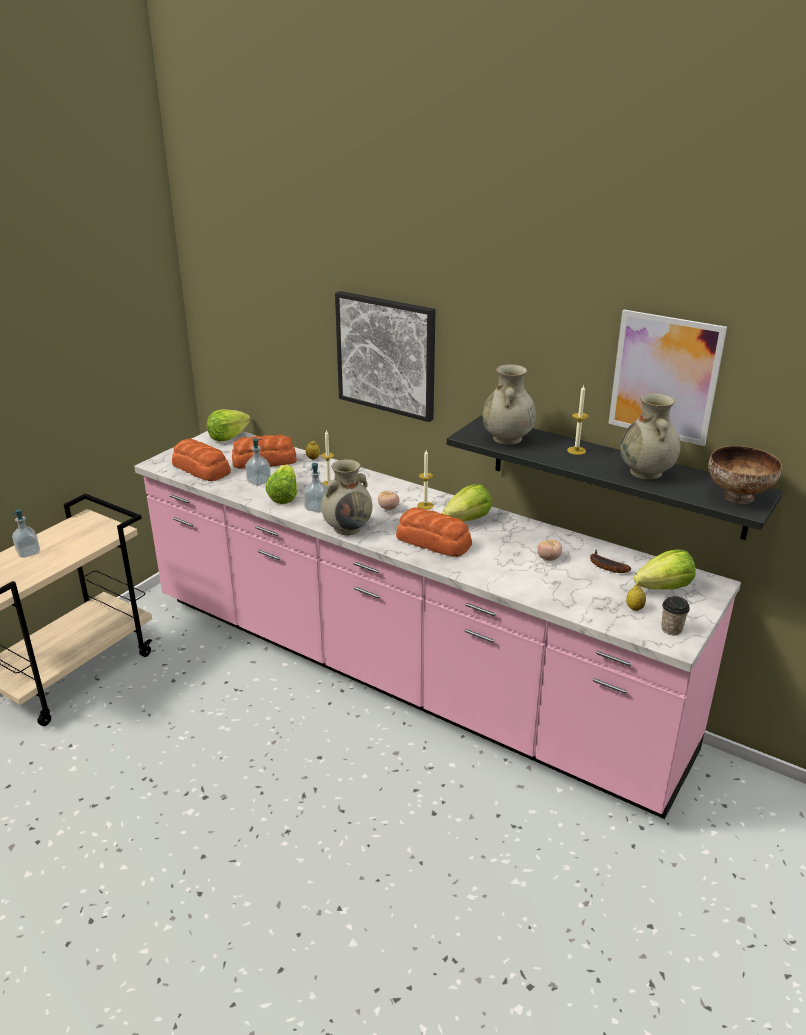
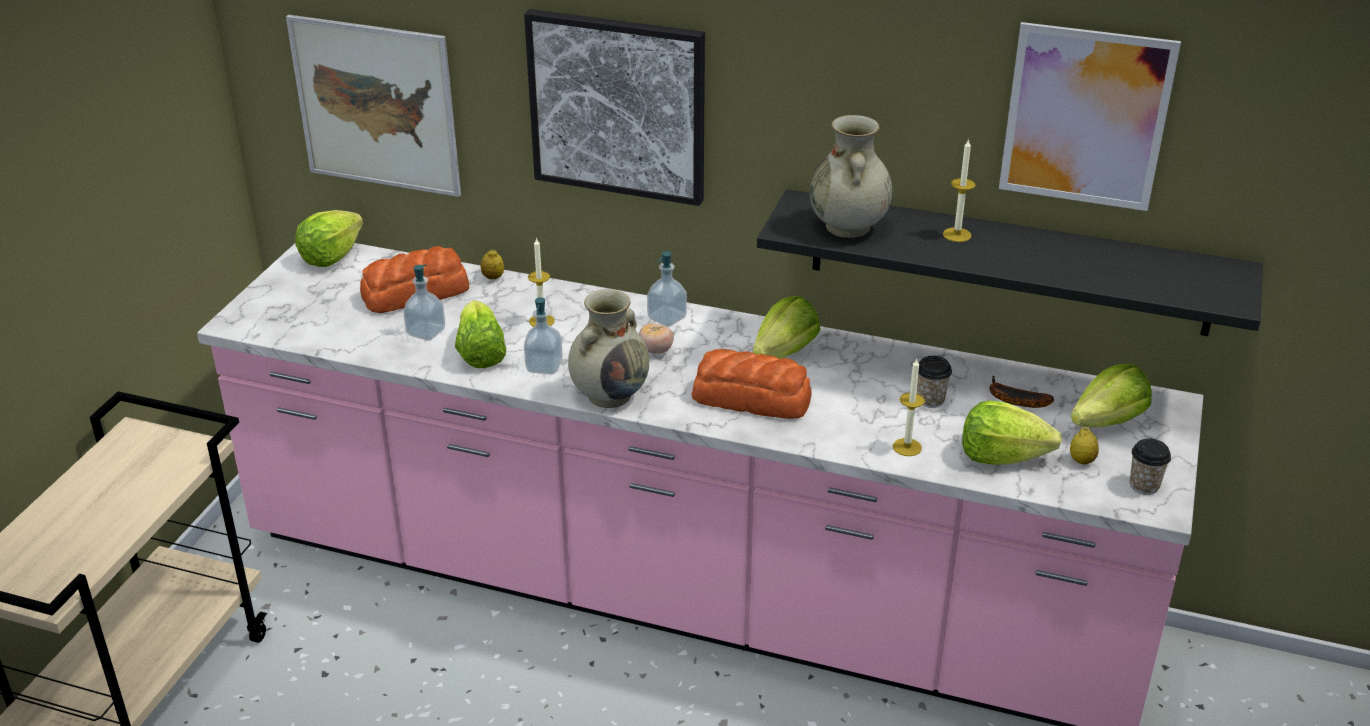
camera: 15 degrees left, 5 degrees up
soap dispenser [10,509,40,558] -> soap dispenser moved to [647,251,687,327]
bread [172,439,231,481] -> none
candle [417,450,434,510] -> candle moved to [893,358,925,456]
tomato [537,540,562,561] -> cup [917,356,952,408]
beige vase [620,393,681,480] -> none
bowl [709,446,782,504] -> none
none -> picture [286,15,461,197]
none -> lettuce [962,400,1062,465]

